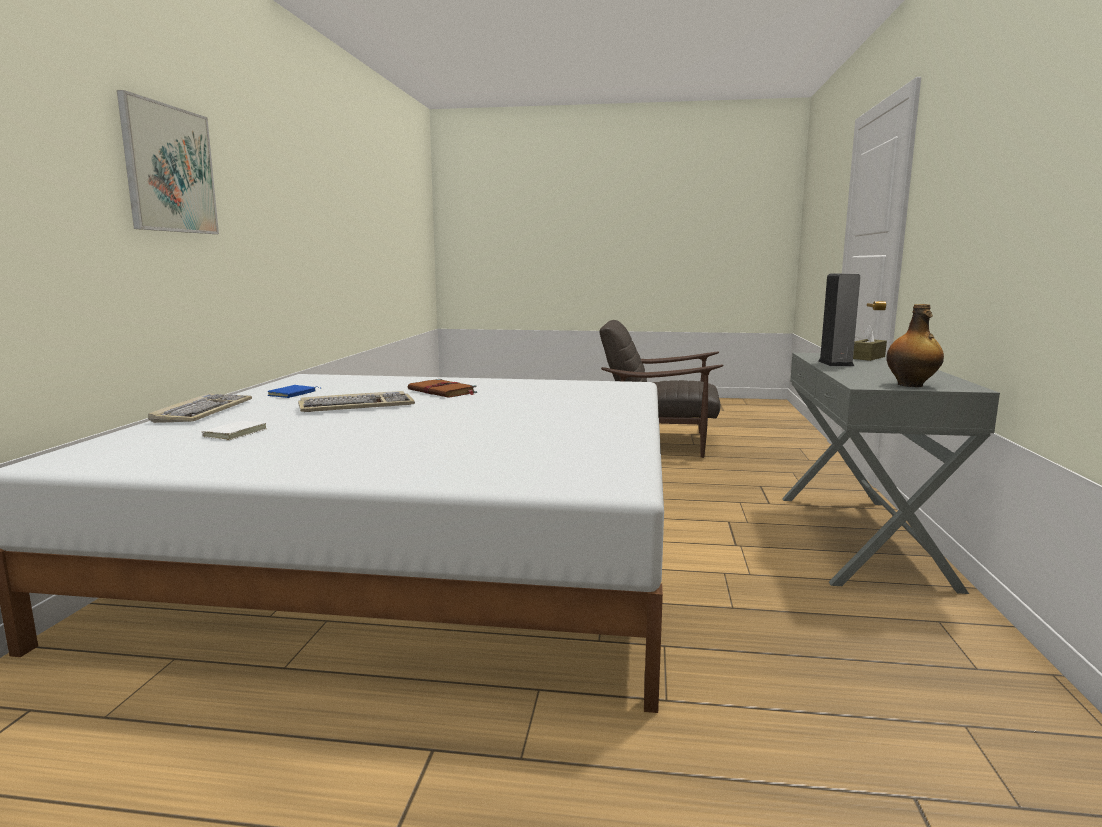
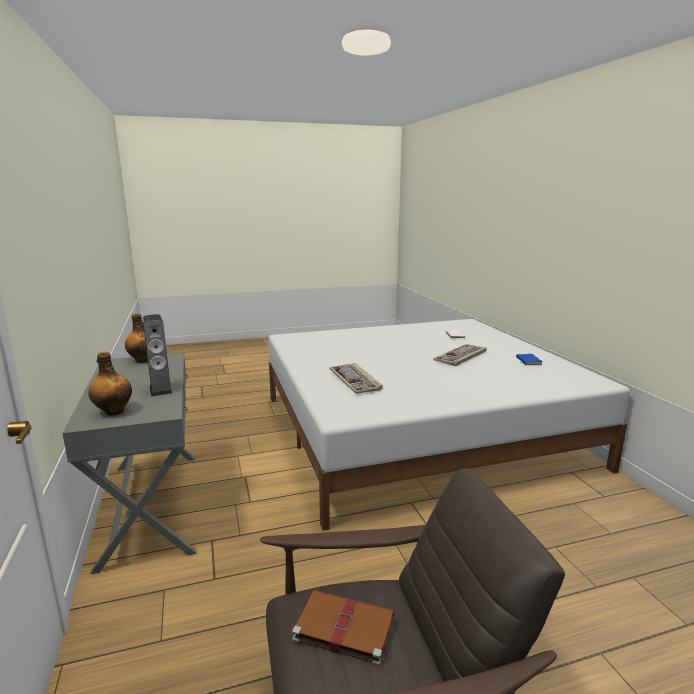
camera: 155 degrees right, 5 degrees up
picture [117,90,219,234] -> none
keyboard [148,393,252,423] -> keyboard moved to [329,363,383,394]
brown book [408,379,477,398] -> brown book moved to [289,590,394,666]
brown tissue box [853,325,887,361] -> bottle [88,352,132,416]

